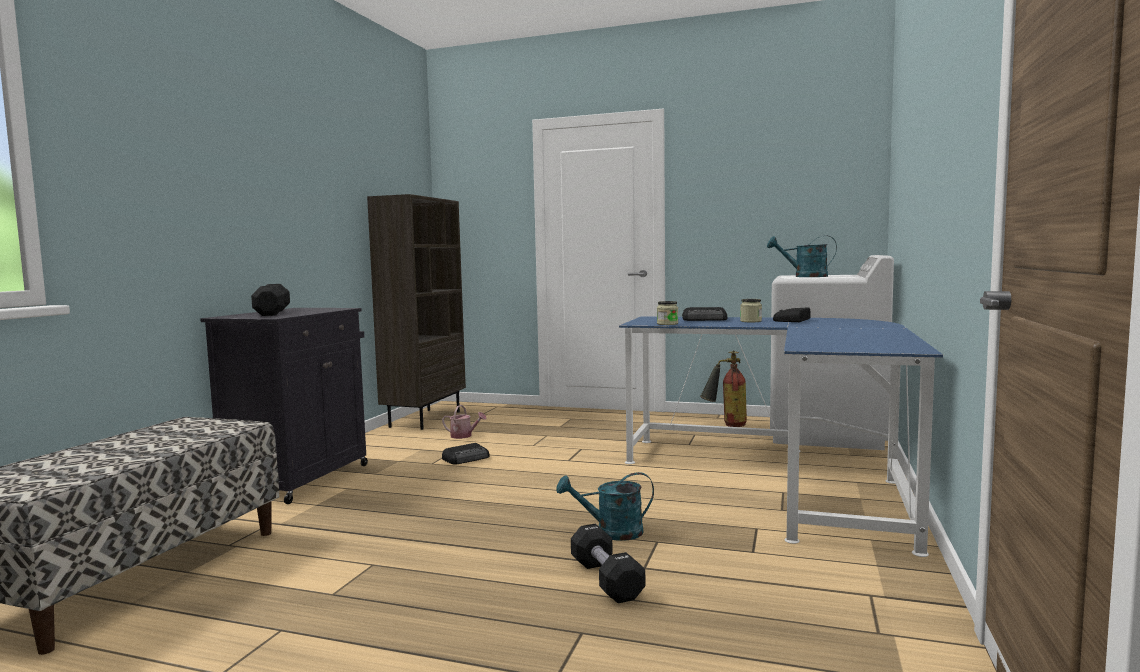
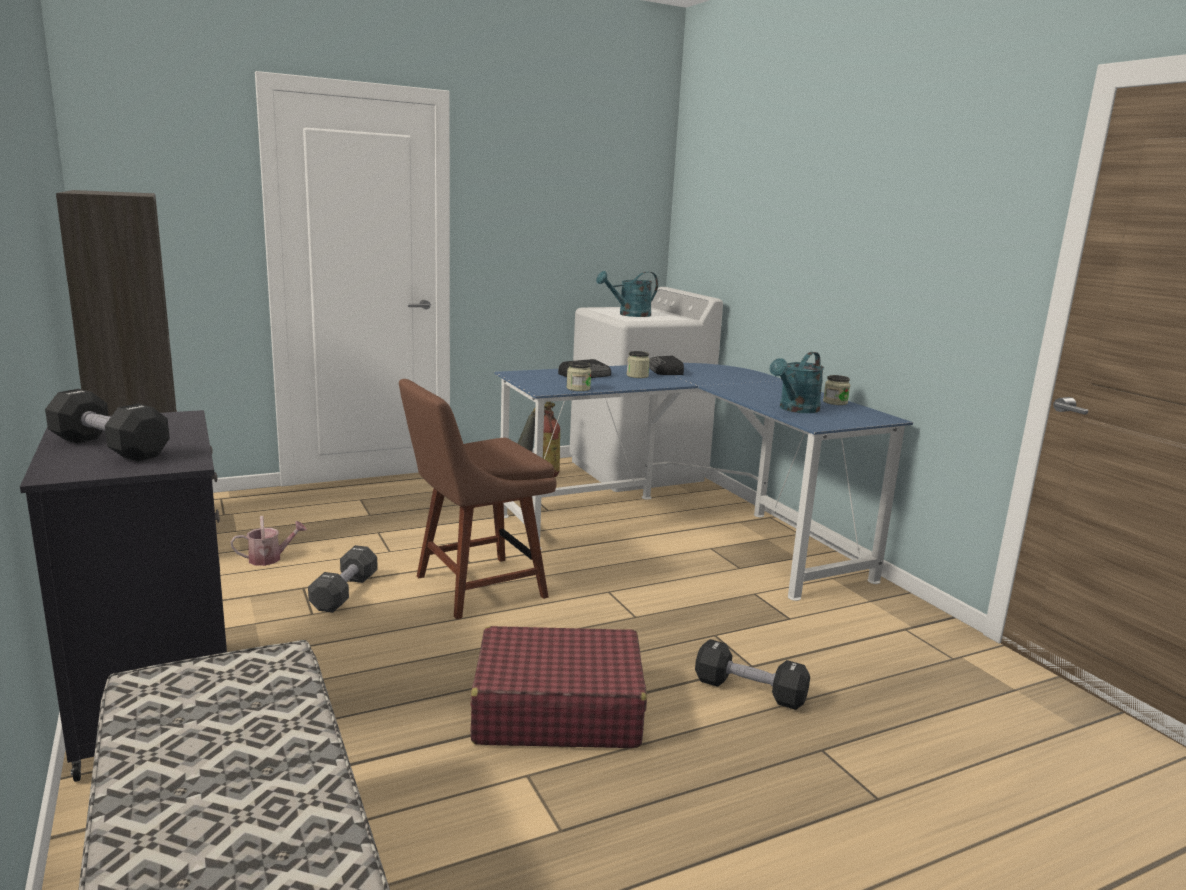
camera: 45 degrees left, 10 degrees up
radio [442,443,490,465] -> black dumbbell [308,545,378,613]
turquoise watering can [556,472,654,541] -> turquoise watering can moved to [770,352,824,413]
none -> brown chair [399,379,557,619]
none -> red suitcase [470,626,647,748]
none -> jar [823,375,850,405]

